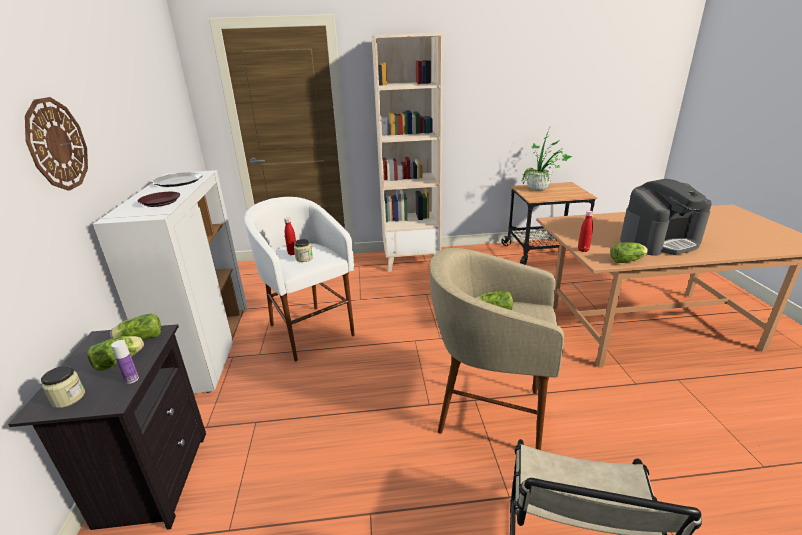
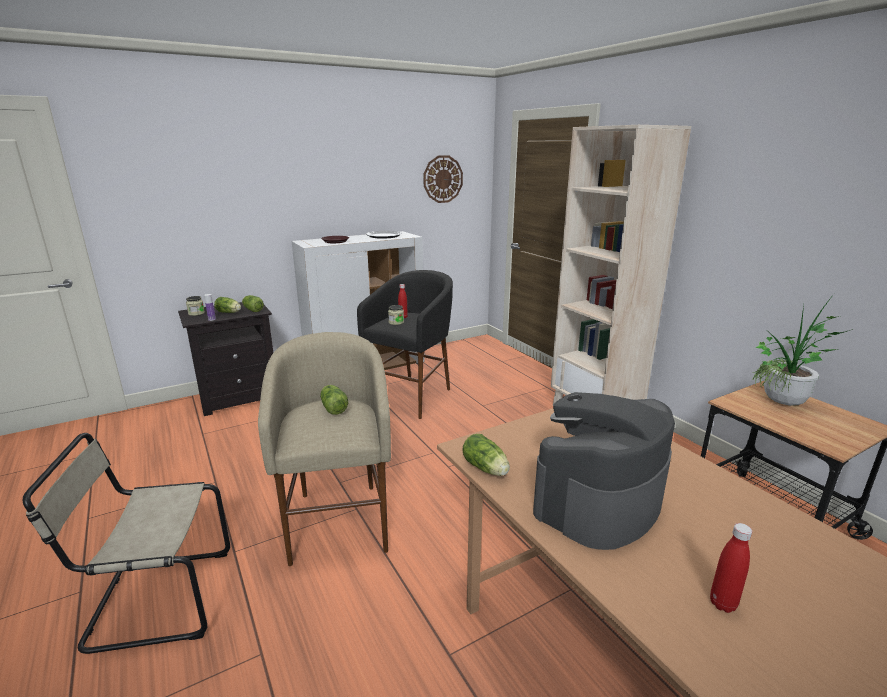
camera: 65 degrees right, 5 degrees down
wall clock [25,97,88,191] -> wall clock moved to [423,155,463,203]
white stool [244,197,355,361] -> black stool [357,270,453,419]
red bottle [578,211,593,252] -> red bottle moved to [710,523,752,613]
coffee machine [620,179,712,256] -> coffee machine turned 90 degrees clockwise [533,392,675,550]

